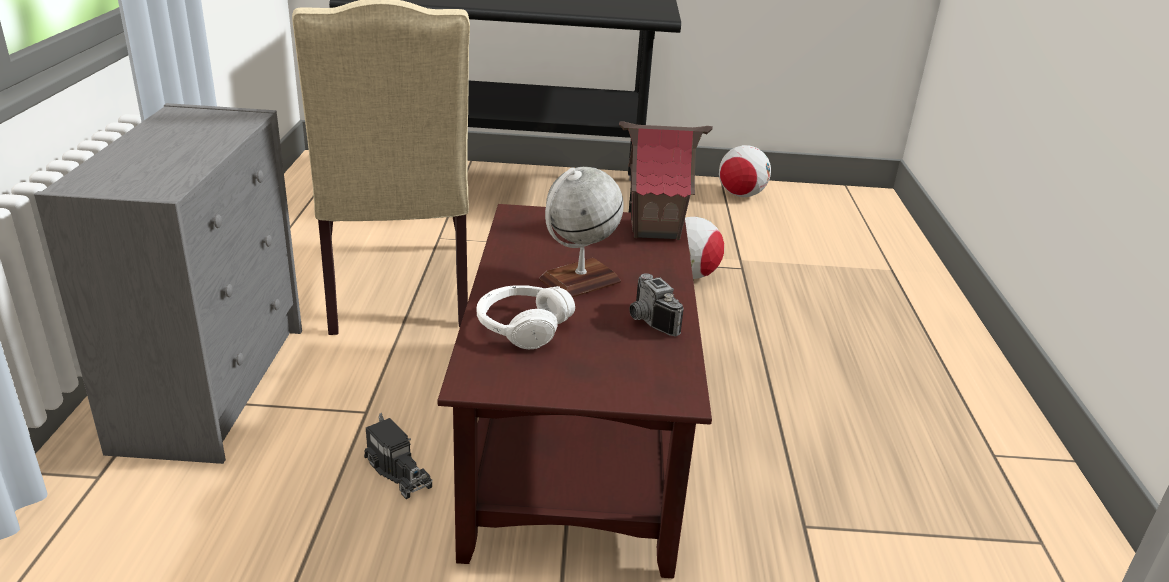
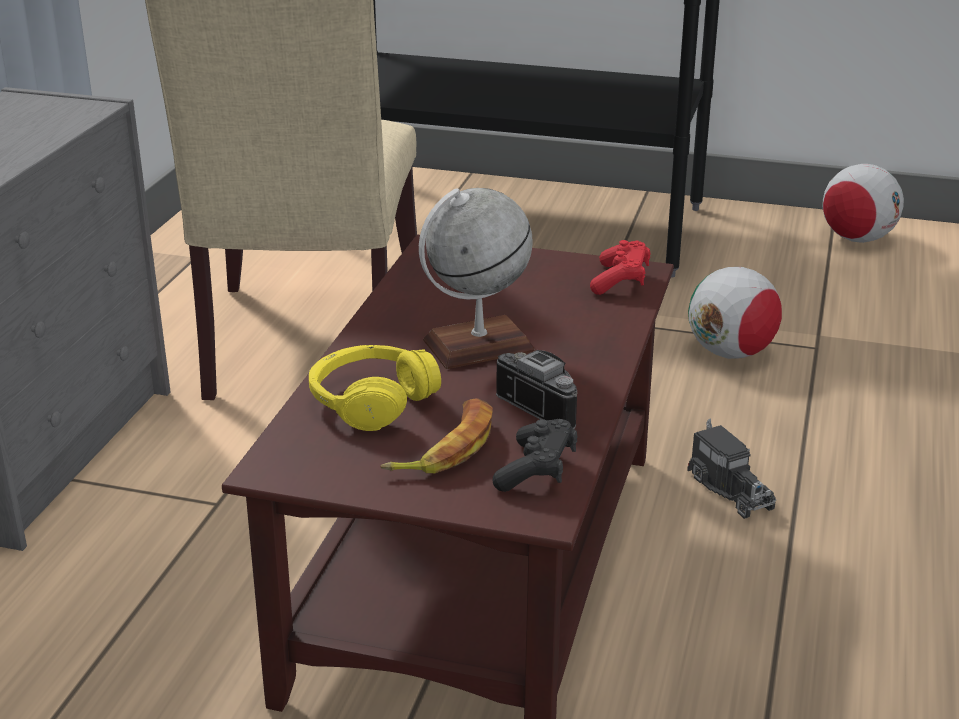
camera: 15 degrees right, 0 degrees up
toy truck [364,413,432,499] -> toy truck moved to [687,418,777,519]
white headphones [477,285,575,349] -> yellow headphones [309,345,441,431]
toy house [619,122,713,240] -> red game controller [590,240,651,295]
camera [629,273,684,336] -> camera turned 150 degrees clockwise [496,350,577,429]
none -> banana [380,398,493,473]
none -> black game controller [493,419,578,492]

